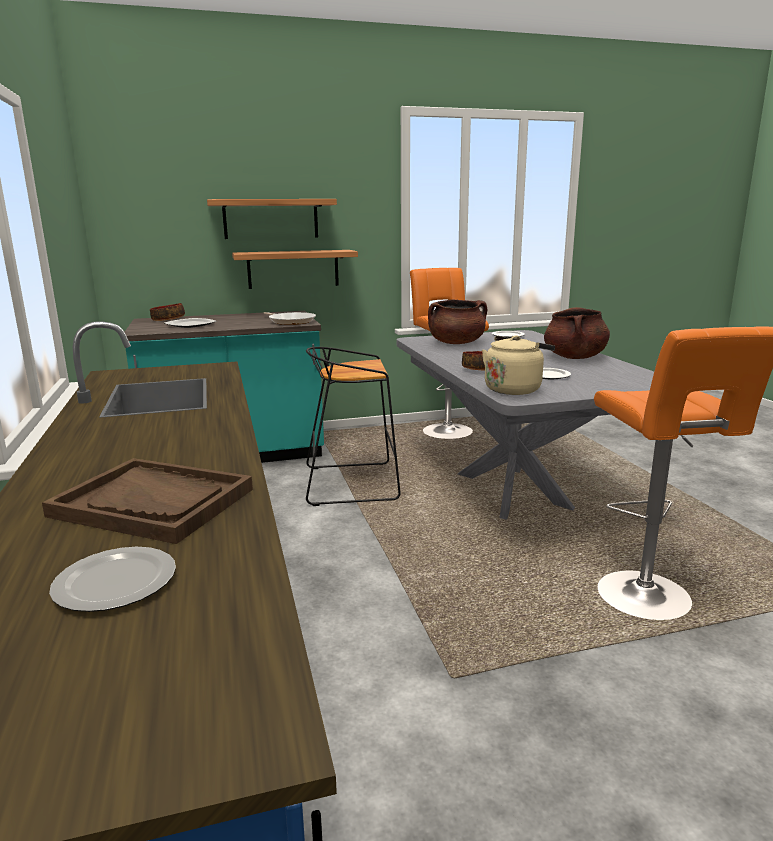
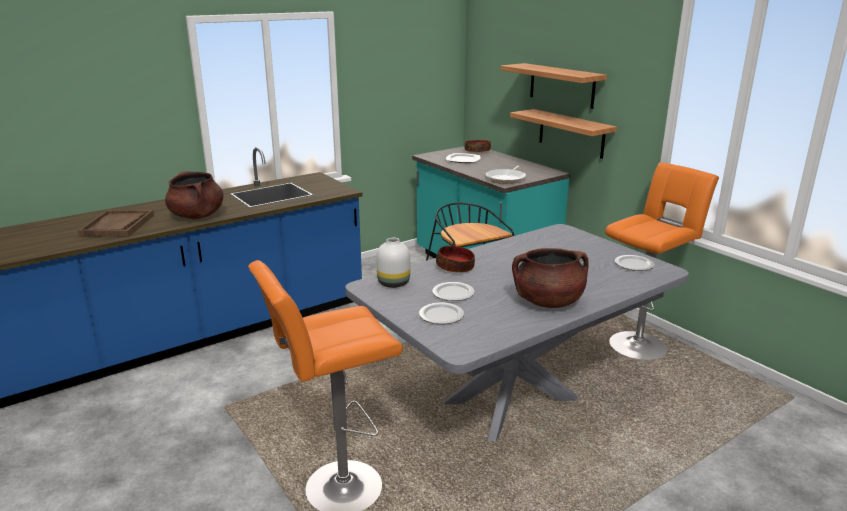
camera: 70 degrees right, 5 degrees up
plate [49,547,176,612] -> plate moved to [419,303,464,324]
brown cooking pot [428,299,487,344] -> brown cooking pot moved to [165,171,223,219]
beige kettle [482,336,555,395] -> white vase [376,237,410,288]

